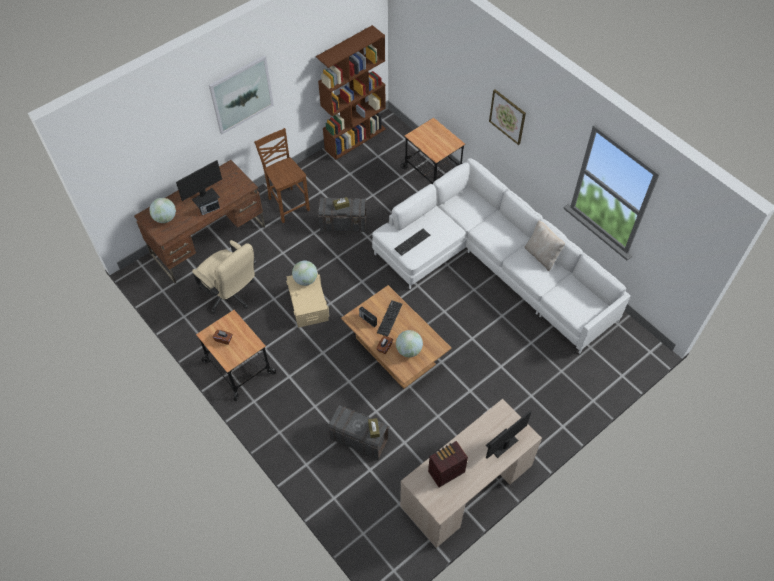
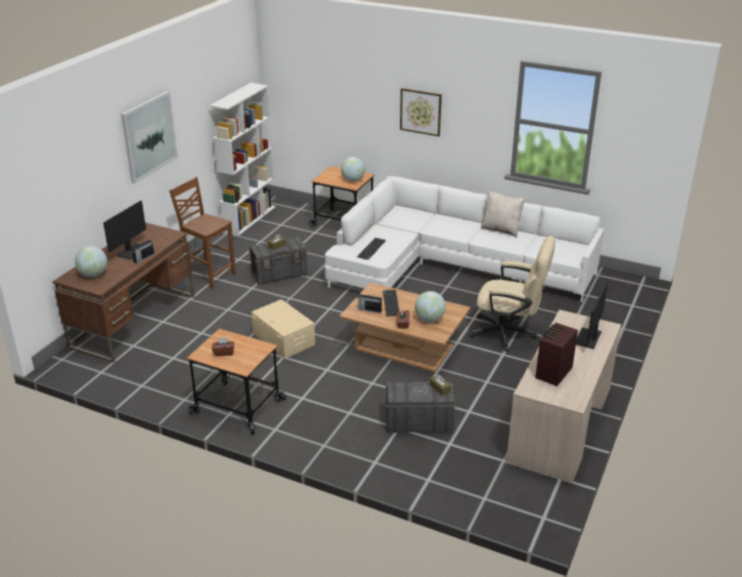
camera: 25 degrees left, 25 degrees down
beige office chair [192,240,257,313] -> beige office chair moved to [469,236,555,351]
globe [292,261,317,286] -> globe moved to [341,157,365,182]
brown bookcase [316,25,386,160] -> white bookcase [209,83,276,236]

